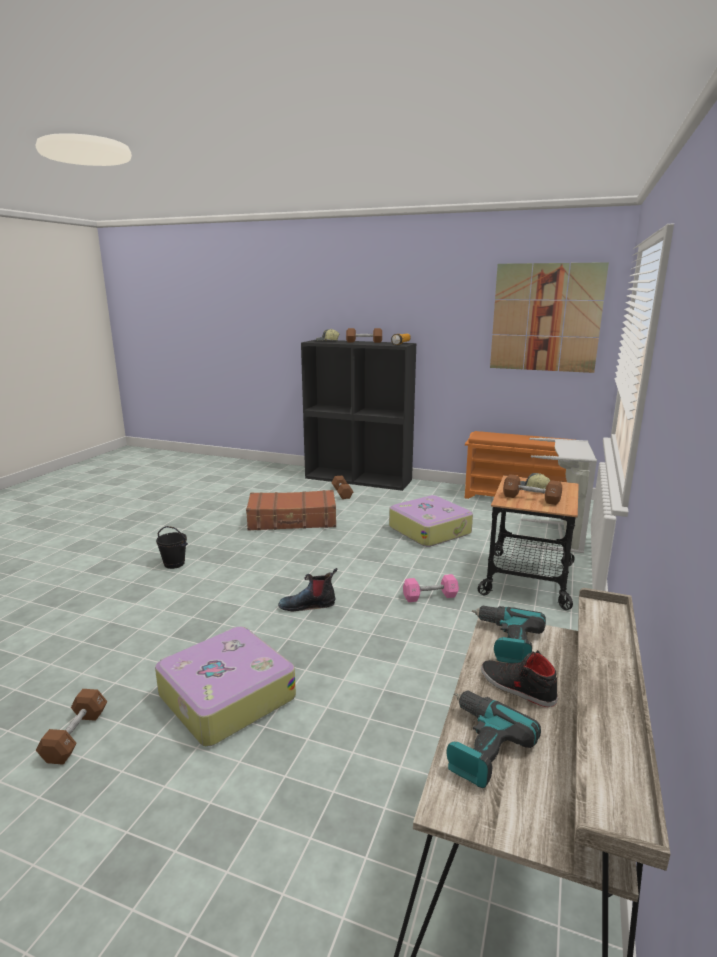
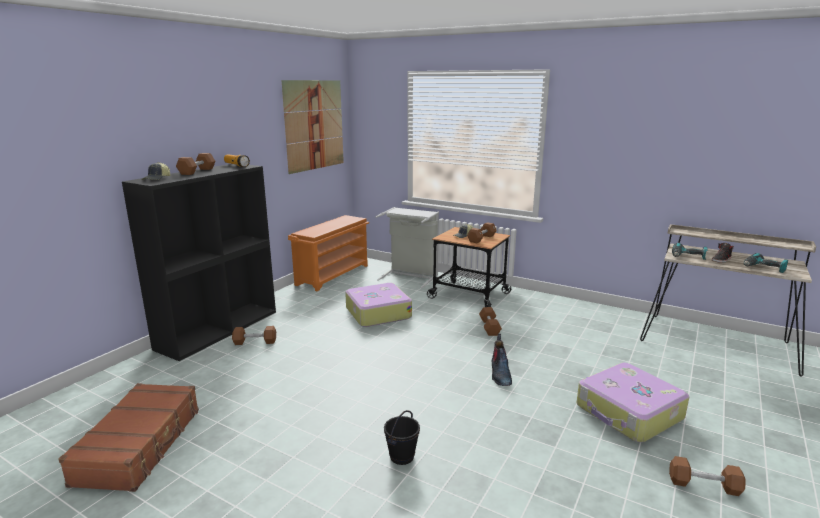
camera: 80 degrees left, 0 degrees up
brown suitcase [246,490,336,531] -> brown suitcase moved to [58,383,199,492]
pink dumbbell [403,574,459,602] -> brown dumbbell [479,307,502,336]

